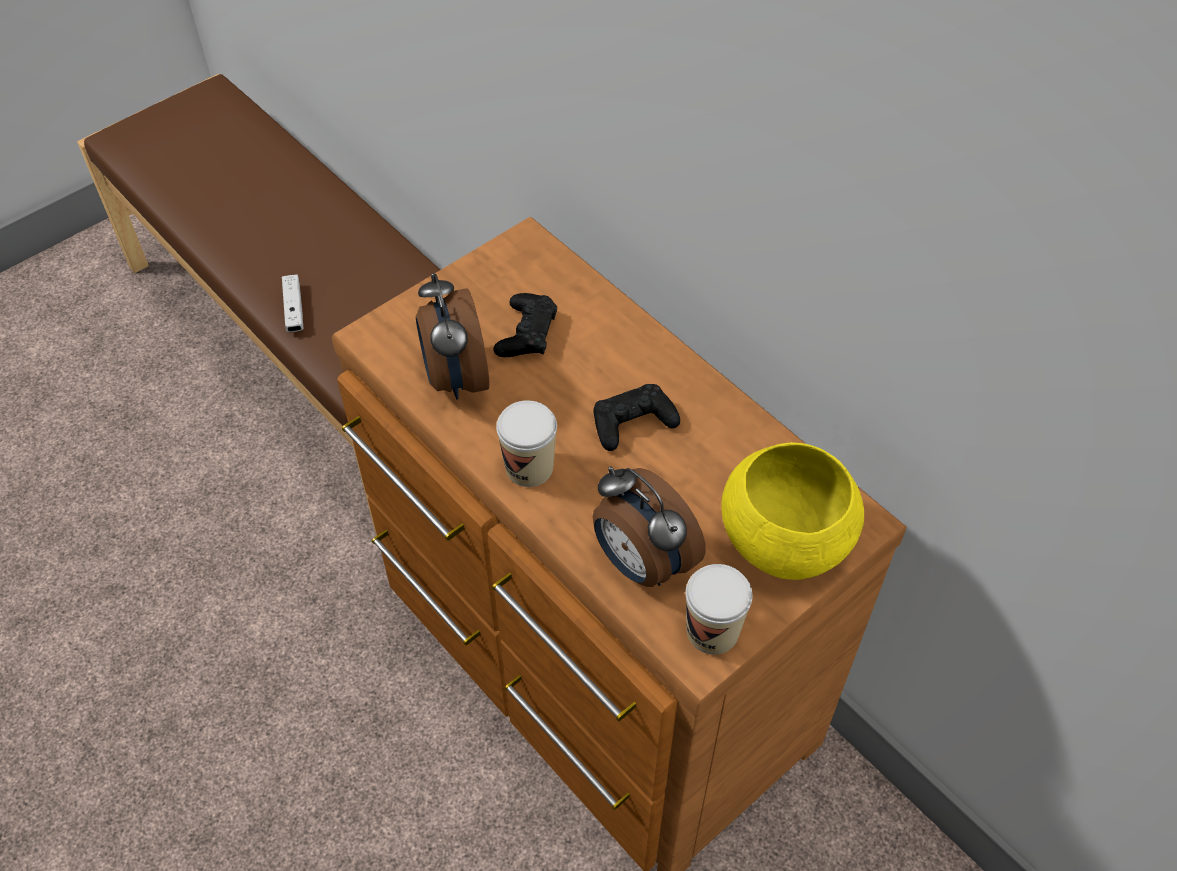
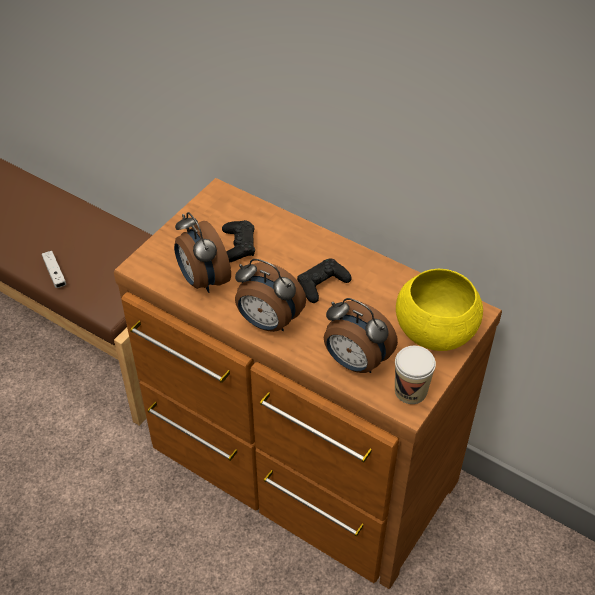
camera: 15 degrees left, 5 degrees down
cup [496,400,557,487] -> alarm clock [235,259,306,332]

